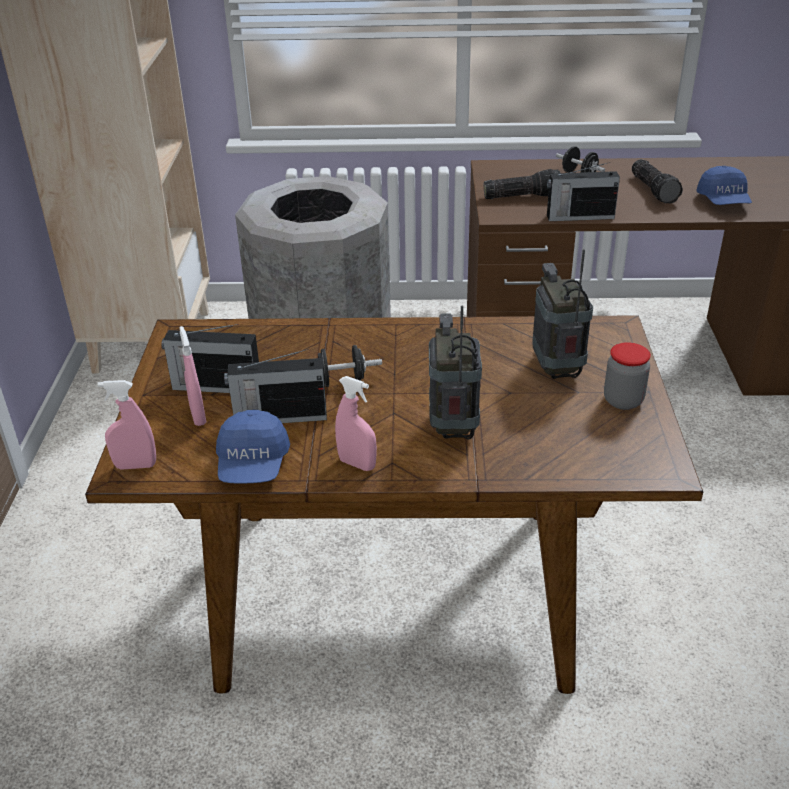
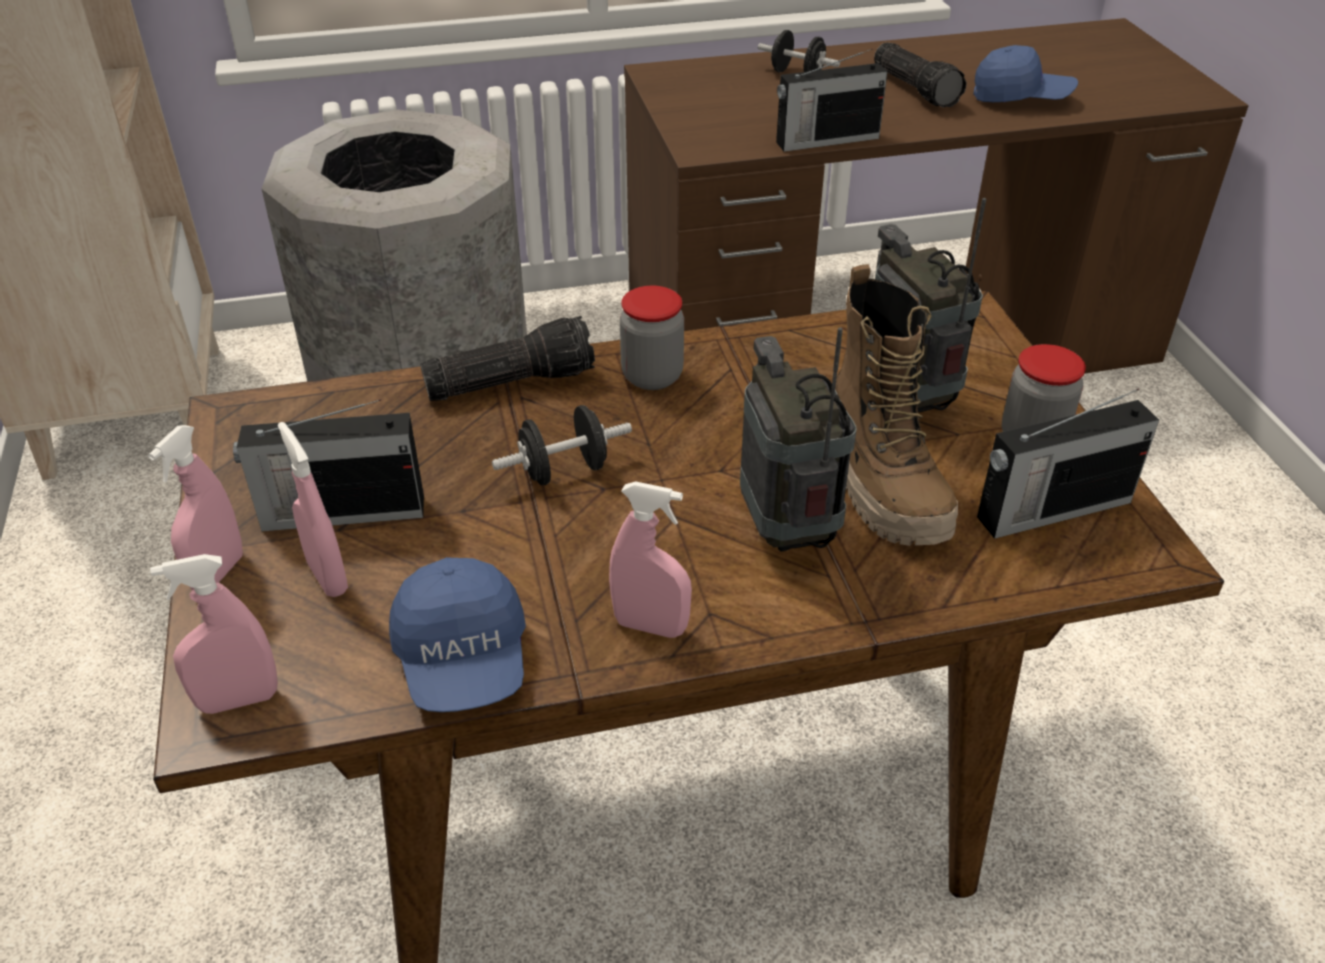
camera: 15 degrees left, 5 degrees up
radio [224,349,327,423] -> radio moved to [977,389,1159,539]
flashlight [484,169,560,199] -> flashlight moved to [420,316,595,401]
blue cap [697,166,752,205] -> blue cap turned 60 degrees counterclockwise [973,45,1078,102]
none -> pink spray bottle [148,425,243,591]
none -> jar [620,286,684,390]
none -> boot [835,264,958,546]

